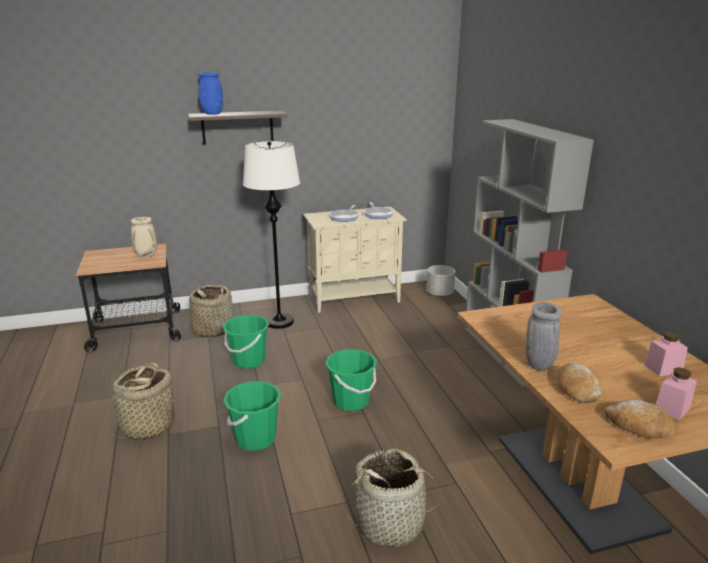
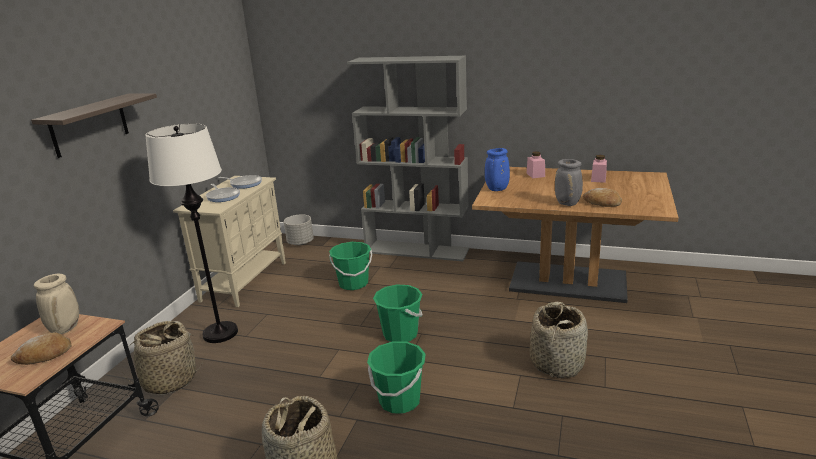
camera: 55 degrees left, 0 degrees up
blue vase [199,72,223,115] -> blue vase moved to [485,148,510,191]
green bucket [223,315,269,369] -> green bucket moved to [329,242,372,290]
bread [604,400,676,439] -> bread moved to [10,332,71,365]
pink jar [656,367,697,420] -> pink jar moved to [527,152,545,178]

